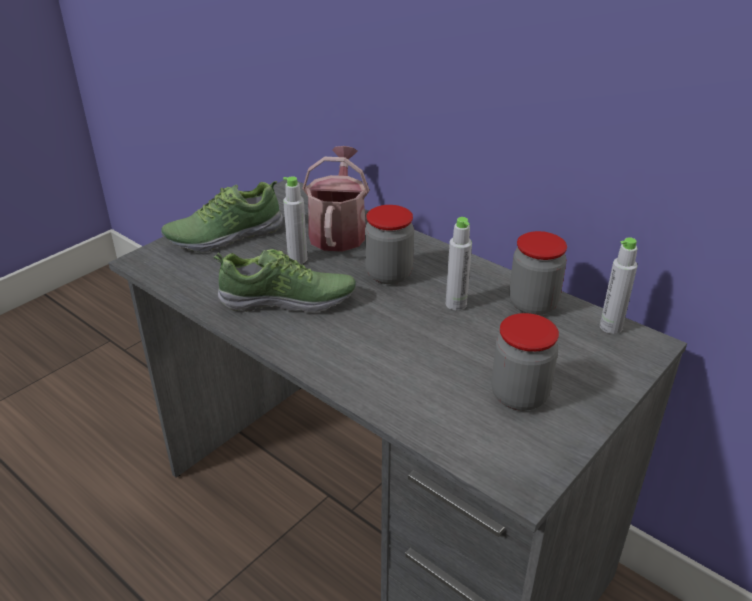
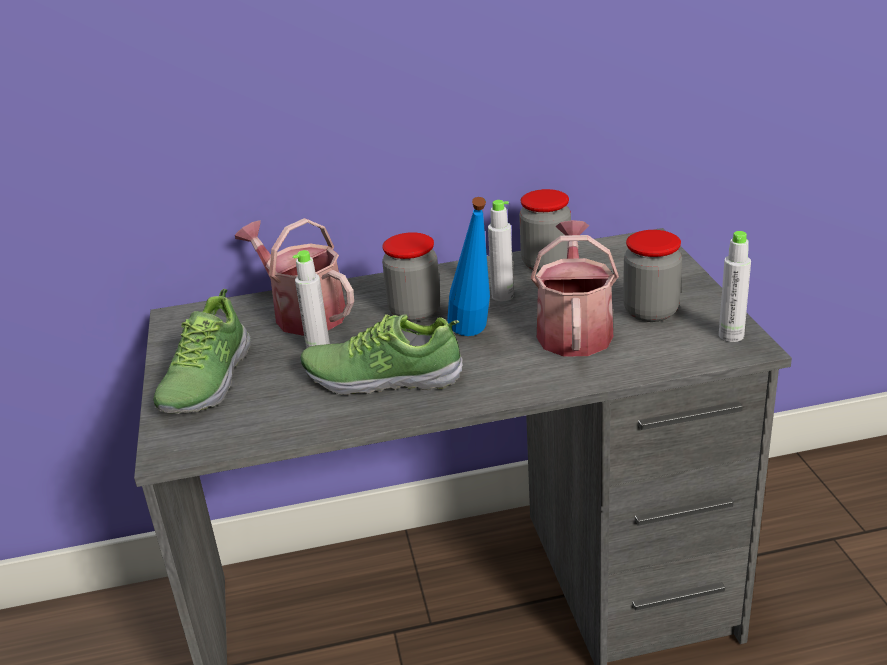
camera: 50 degrees left, 5 degrees down
shoe [214,249,356,313] -> shoe turned 120 degrees counterclockwise [300,314,463,395]
grey bottle [600,237,638,334] -> grey bottle moved to [719,231,751,342]
none -> blue bottle [447,197,490,336]
none -> watering can [531,220,619,357]

